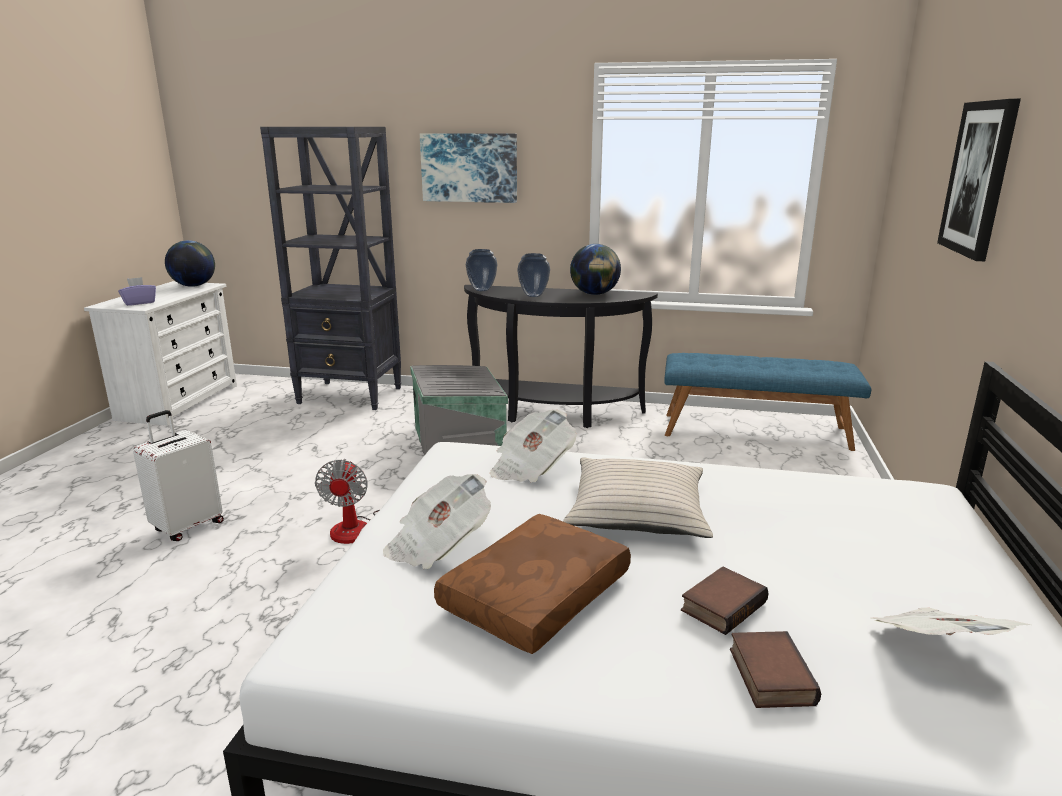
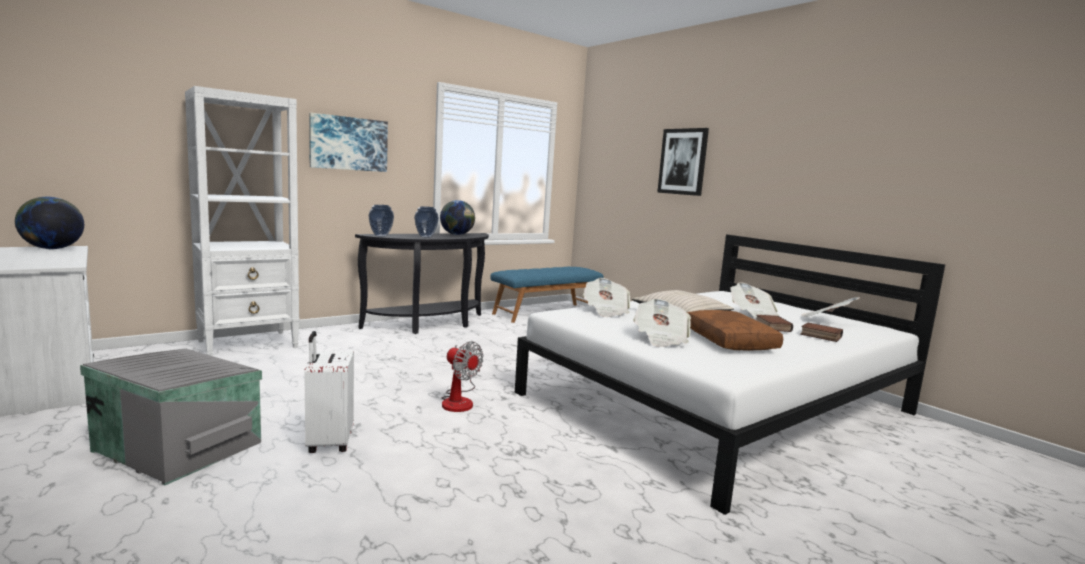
camera: 50 degrees left, 10 degrees down
purple tissue box [118,277,156,306] -> none
black bookcase [260,127,401,410] -> white bookcase [185,86,299,356]
grey storage box [410,365,508,455] -> grey storage box moved to [80,349,262,485]
none -> newspaper [730,282,779,319]

